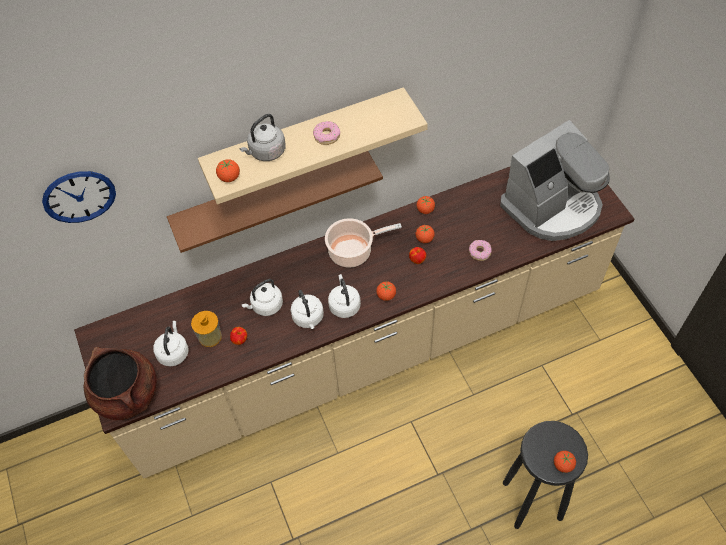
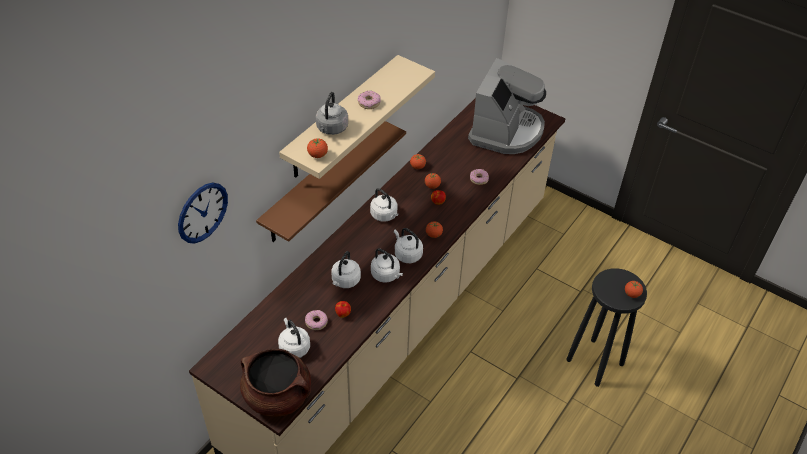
camera: 35 degrees left, 10 degrees down
soap dispenser [191,311,222,347] -> donut [305,310,328,330]
cooking pot [325,218,402,268] -> white kettle [370,188,398,222]

